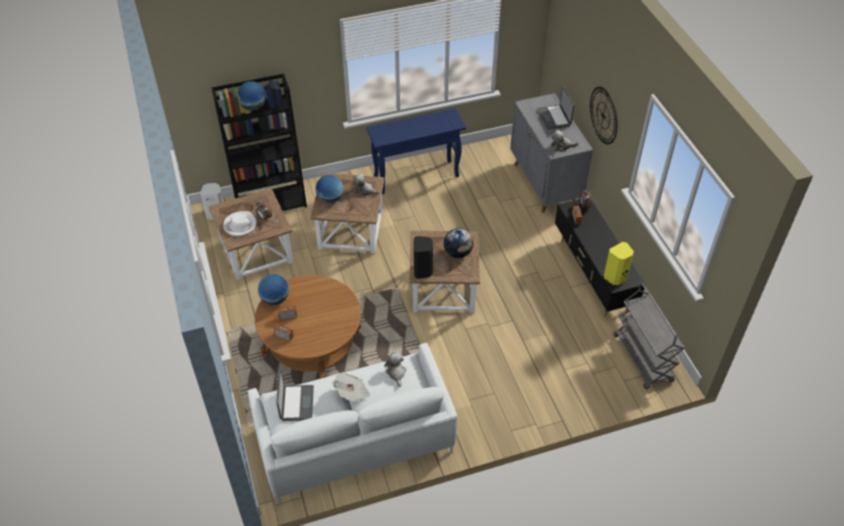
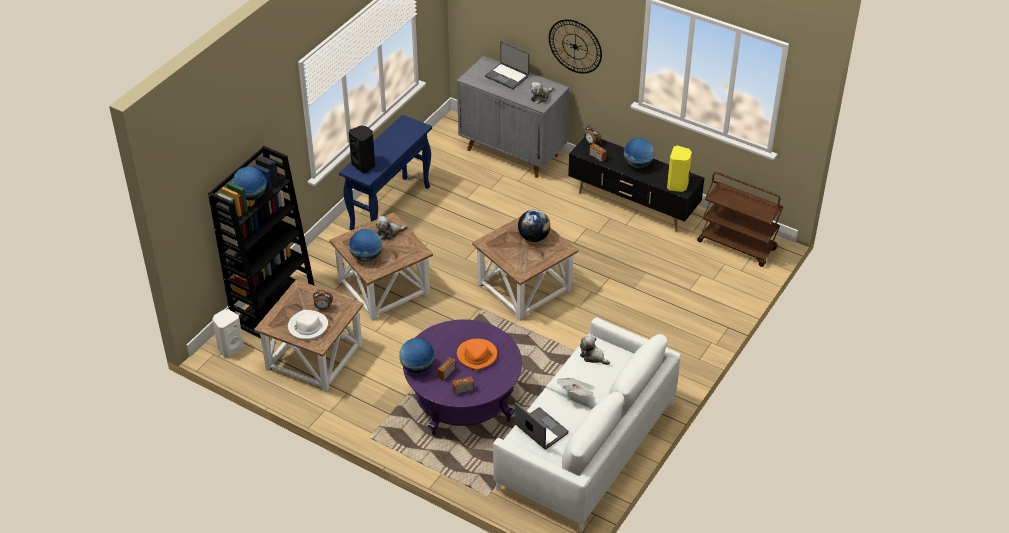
camera: 40 degrees left, 5 degrees down
brown coffee table [255,275,361,379] -> purple coffee table [403,320,522,435]
black speaker [414,236,433,279] -> black speaker moved to [349,125,375,173]
grey cart [614,283,685,389] -> brown cart [697,172,783,267]
none -> orange hat [457,339,497,370]
none -> globe [624,138,654,168]

